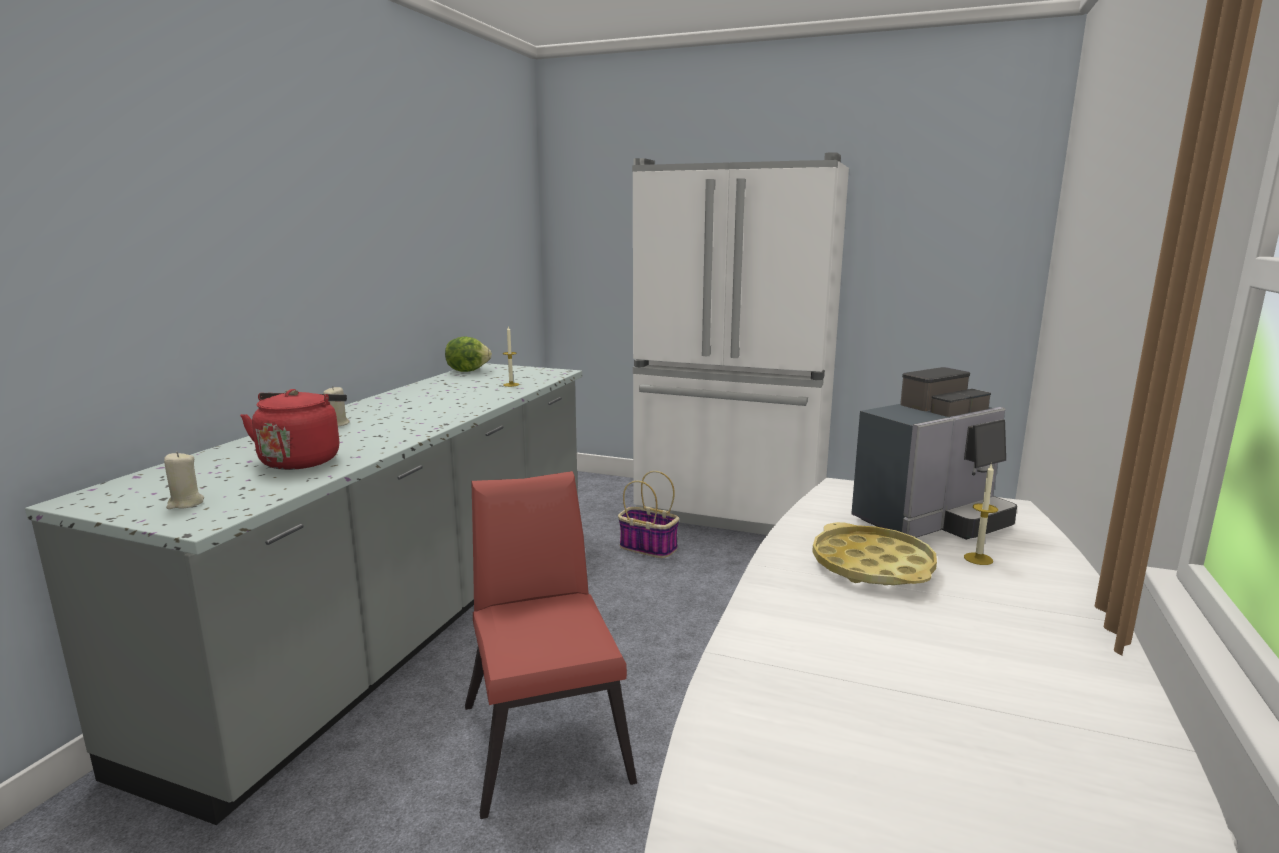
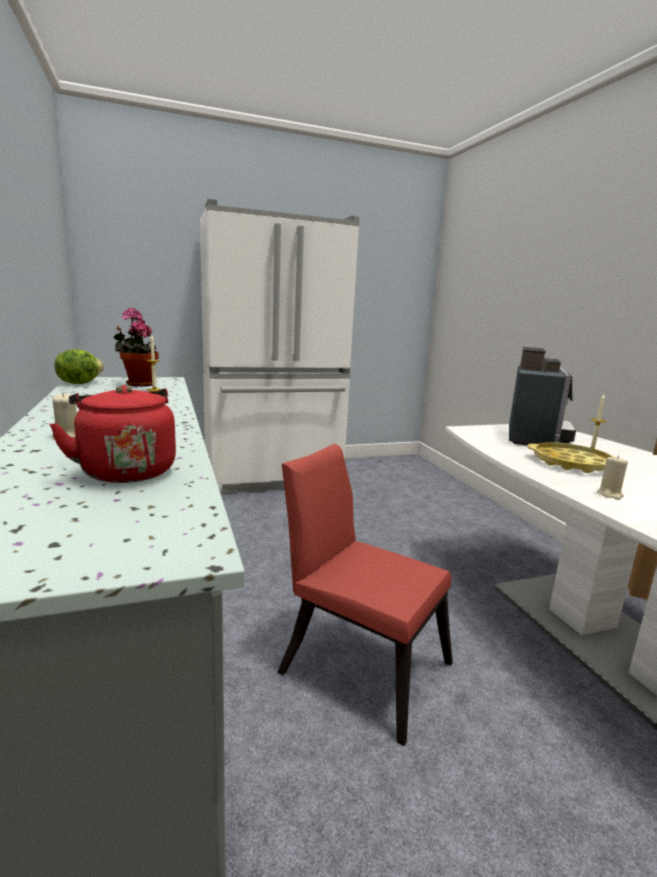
camera: 40 degrees left, 0 degrees up
beige candle [164,452,204,509] -> beige candle moved to [597,455,628,500]
basket [618,471,679,558] -> none
none -> potted plant [114,308,159,387]

